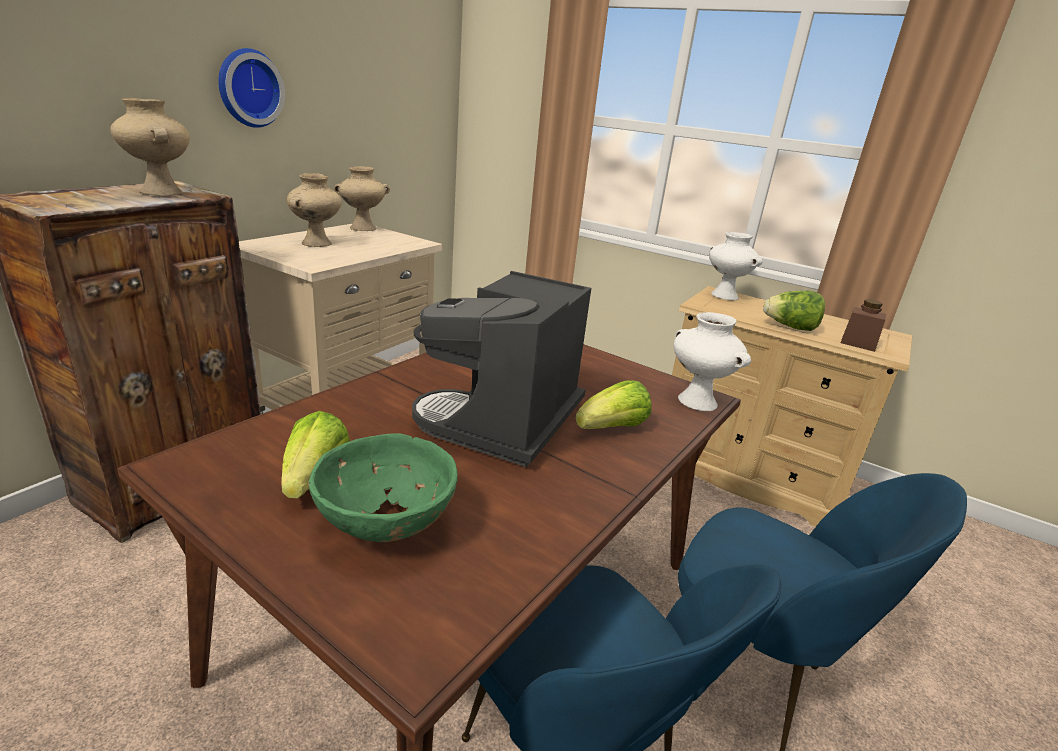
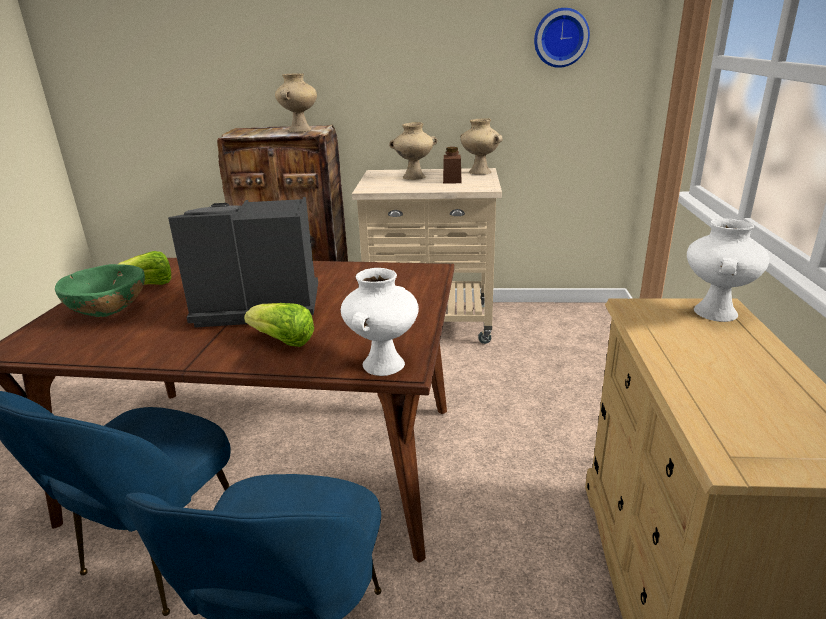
camera: 65 degrees right, 0 degrees up
wall clock [218,48,285,128] -> wall clock moved to [534,8,590,68]
lettuce [763,291,825,331] -> none
brown jar [841,299,886,352] -> brown jar moved to [443,147,462,184]

